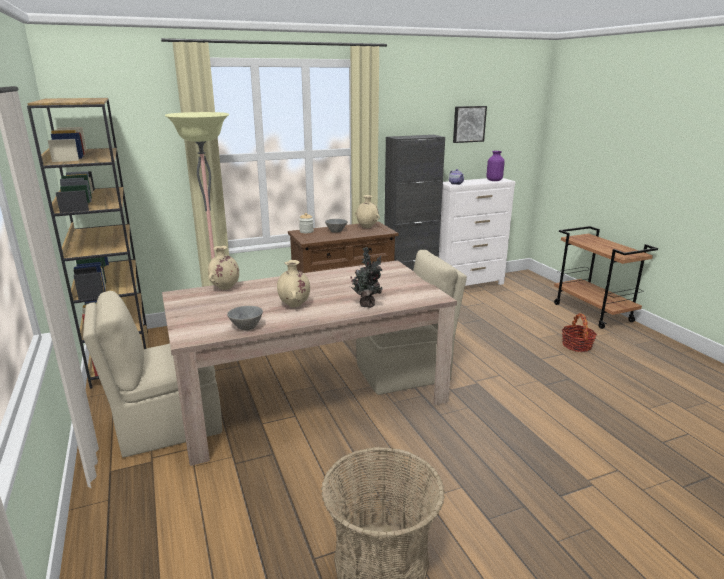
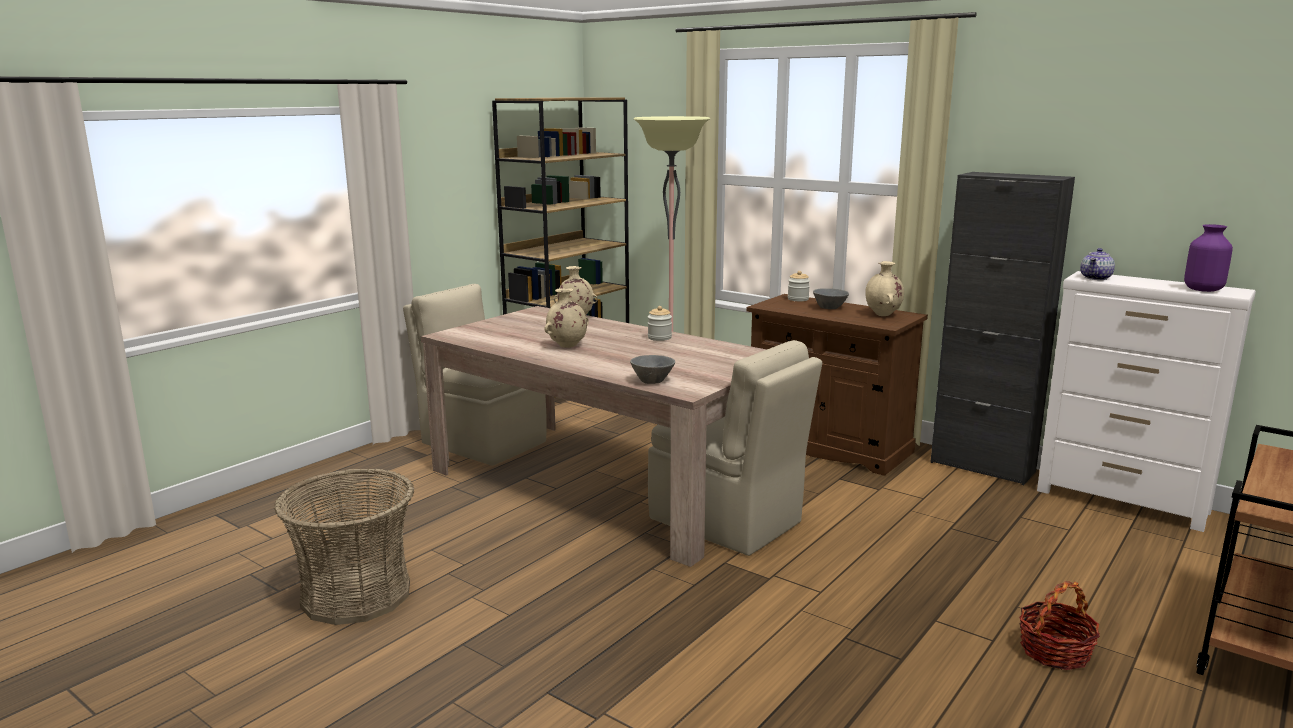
camera: 60 degrees right, 5 degrees down
grey bowl [227,306,263,330] -> grey bowl moved to [630,355,675,384]
potted plant [350,247,383,308] -> none
picture [453,106,487,143] -> none
none -> jar [648,306,672,341]

